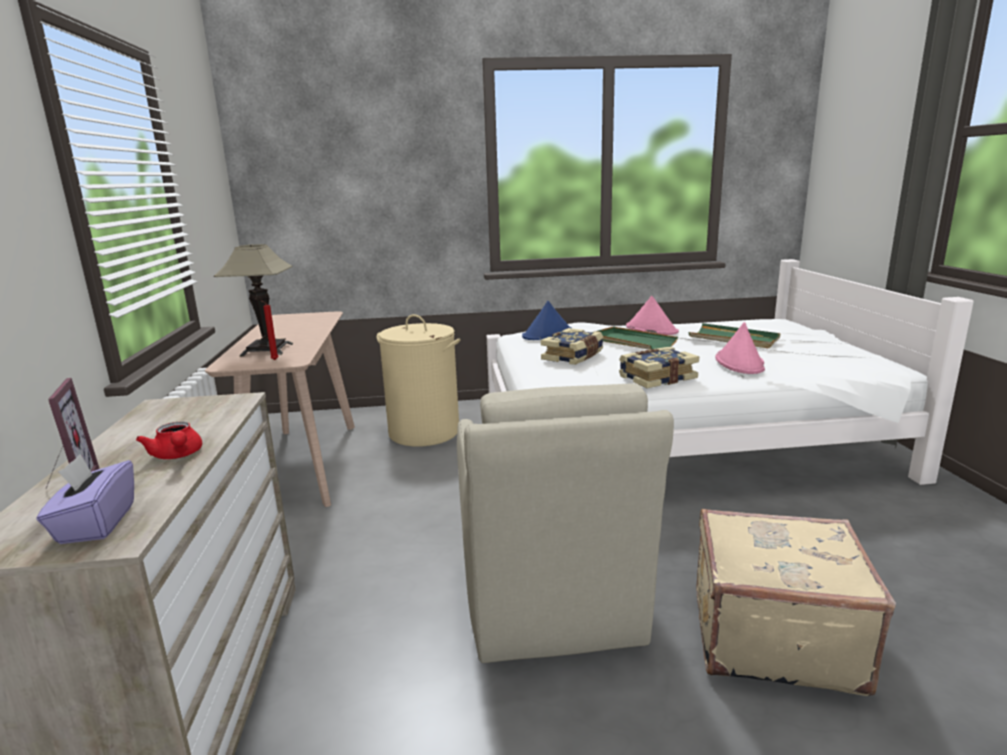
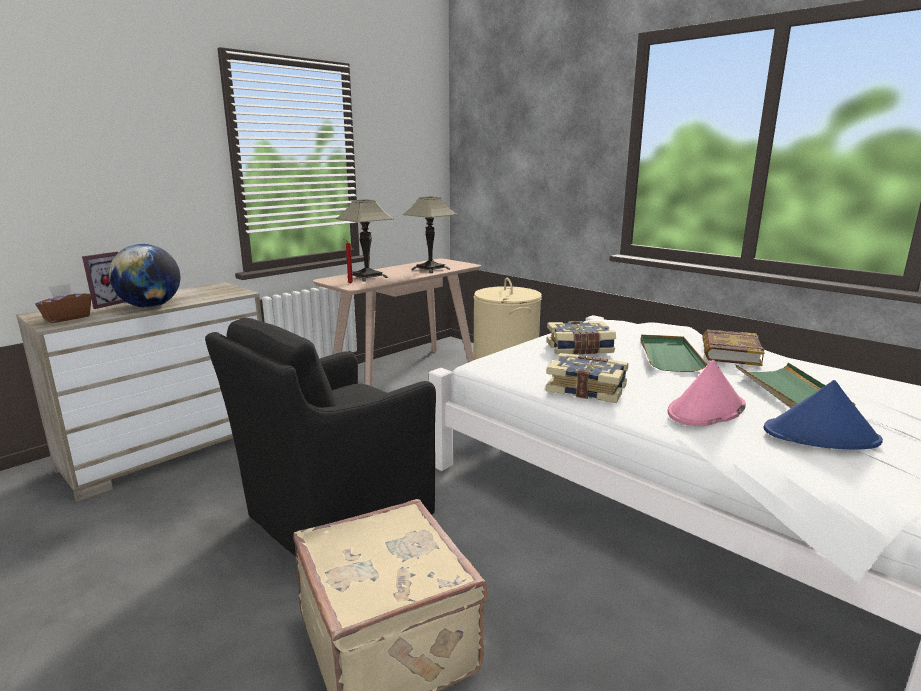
camera: 50 degrees right, 0 degrees up
purple tissue box [36,454,134,544] -> brown tissue box [35,283,91,323]
red teapot [136,422,202,459] -> globe [109,244,180,308]
beige armchair [457,384,674,663] -> black armchair [205,318,436,556]
blue hat [522,301,572,340] -> blue hat moved to [764,380,883,450]
pink hat [626,296,679,335] -> book [702,330,765,366]
none -> table lamp [402,196,457,273]

